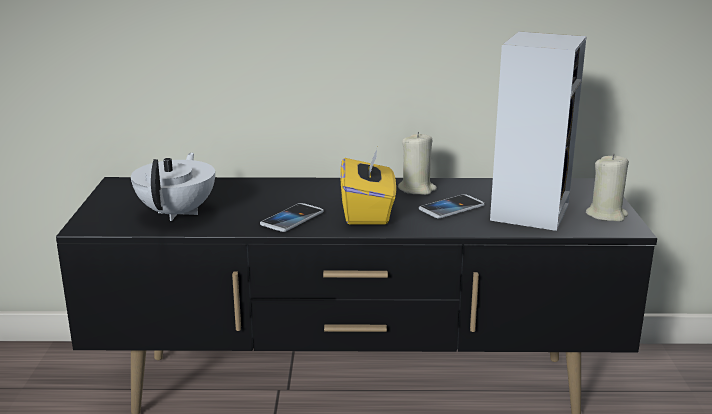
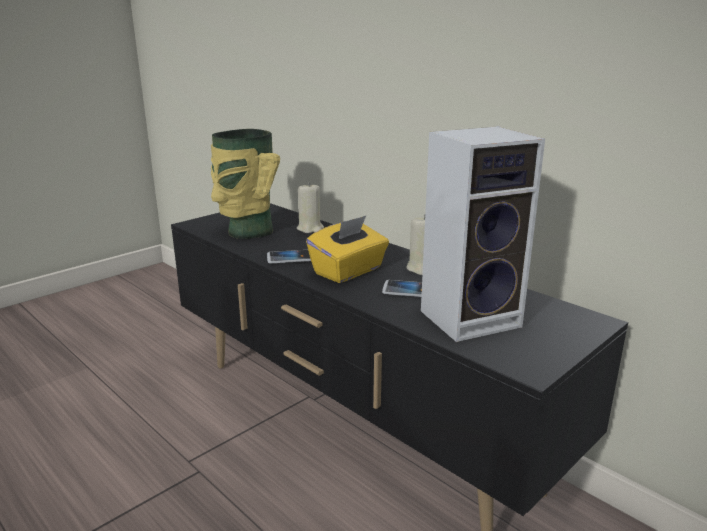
camera: 45 degrees right, 0 degrees up
white teapot [131,153,215,221] -> vase [211,129,280,239]
beige candle [586,154,629,222] -> beige candle moved to [297,183,324,233]

